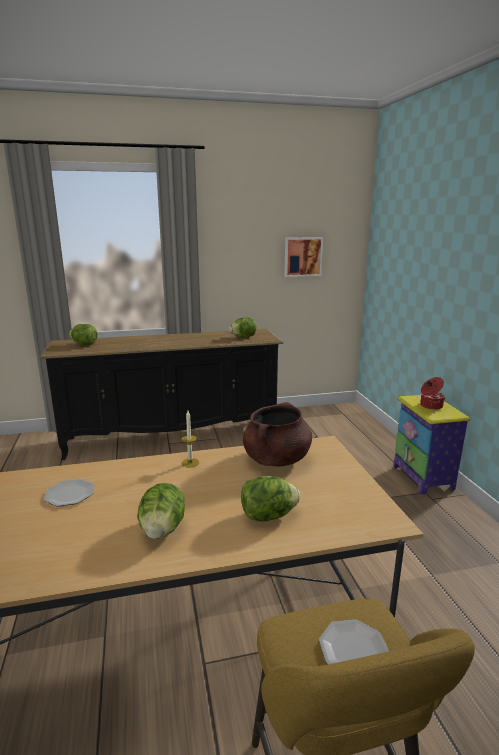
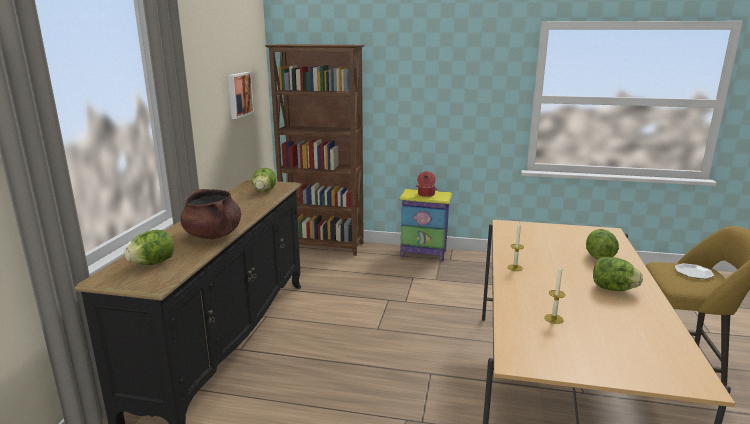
camera: 65 degrees left, 0 degrees up
plate [44,479,94,507] -> candle [544,265,565,324]
brown cooking pot [243,402,312,467] -> brown cooking pot moved to [180,189,241,239]
none -> brown bookcase [265,44,365,256]

